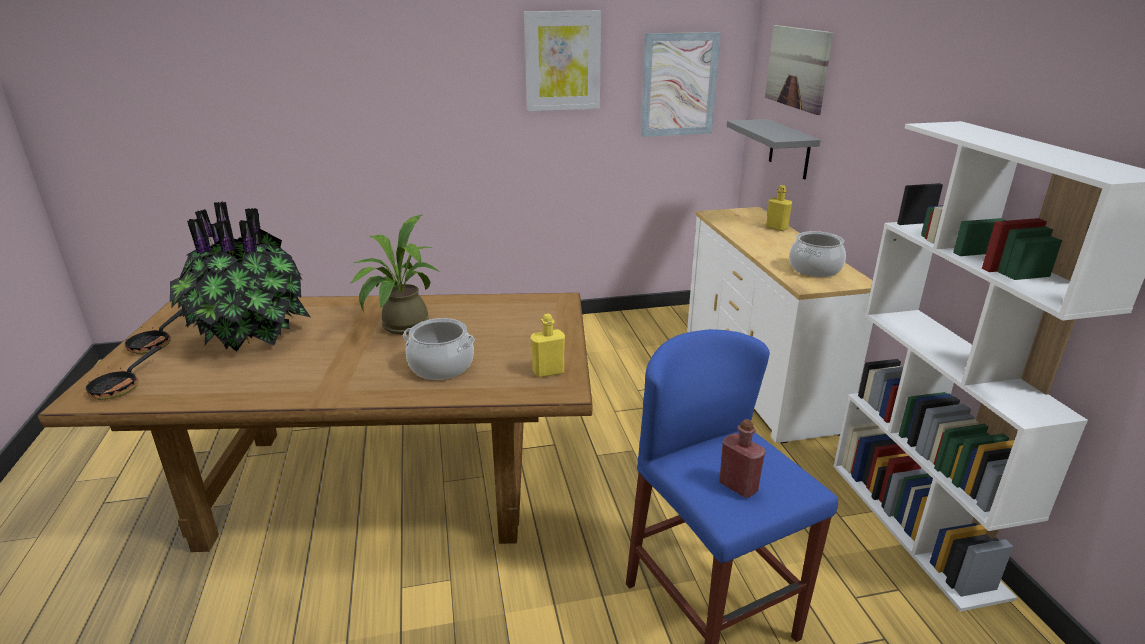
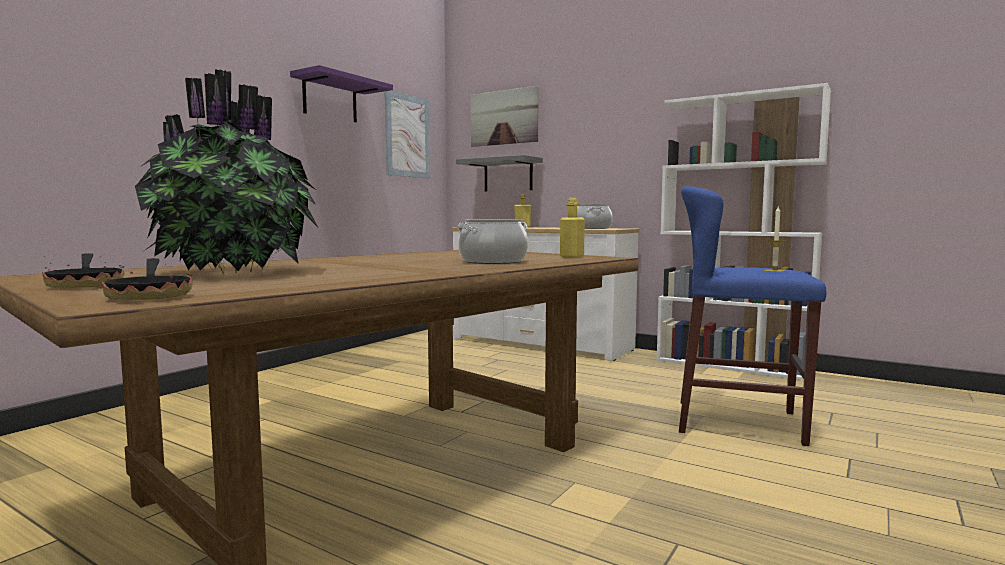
camera: 45 degrees left, 20 degrees down
potted plant [349,215,440,335] -> none
picture [524,11,601,111] -> purple shelf [290,65,393,122]
red bottle [719,419,765,498] -> candle [764,205,786,272]

